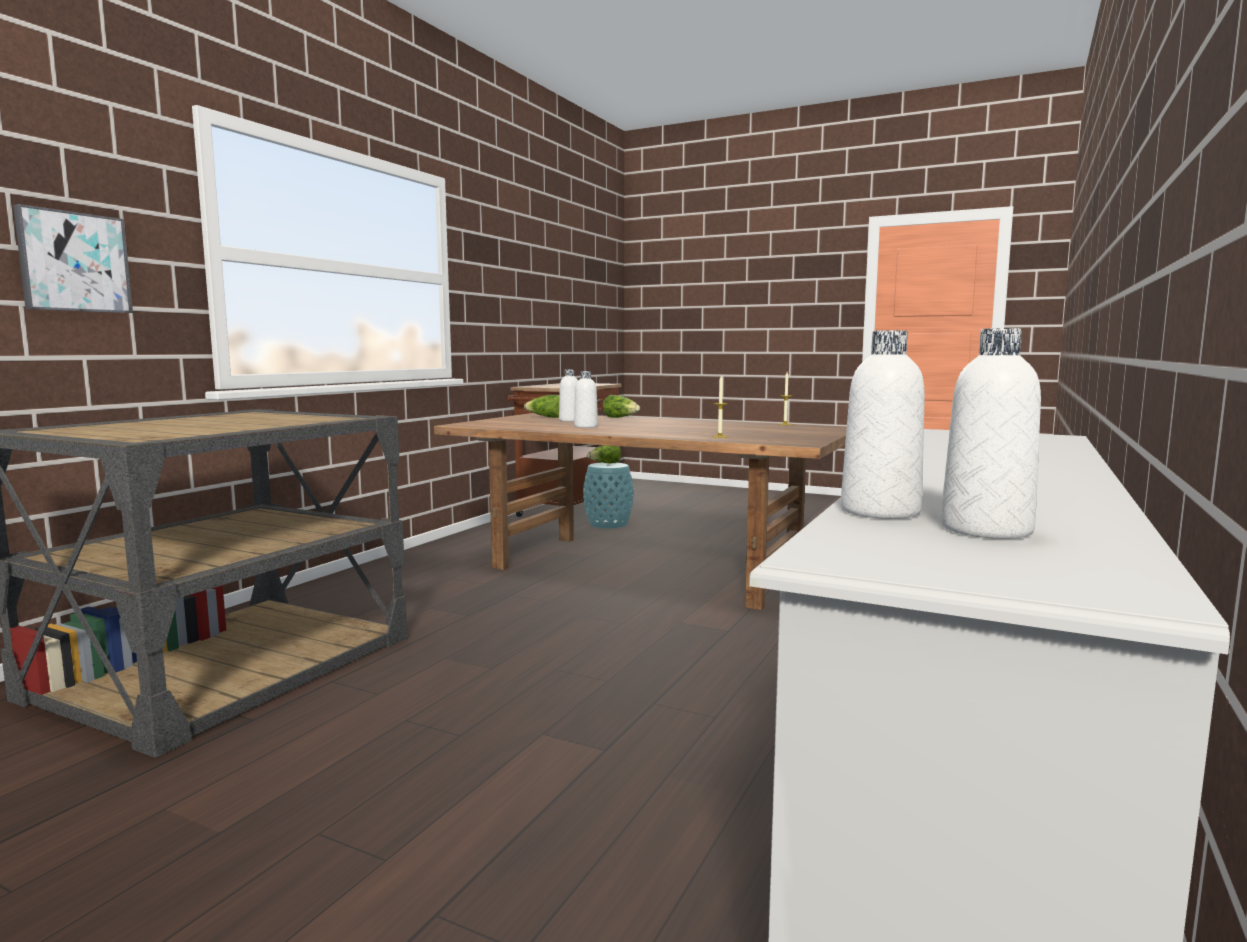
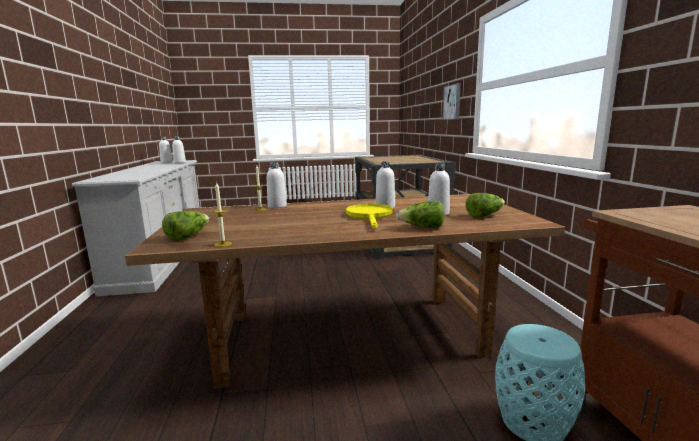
camera: 145 degrees right, 5 degrees up
lettuce [587,445,621,463] -> lettuce moved to [162,211,210,241]
none -> white bottle [267,162,287,208]
none -> yellow frying pan [346,204,393,229]

